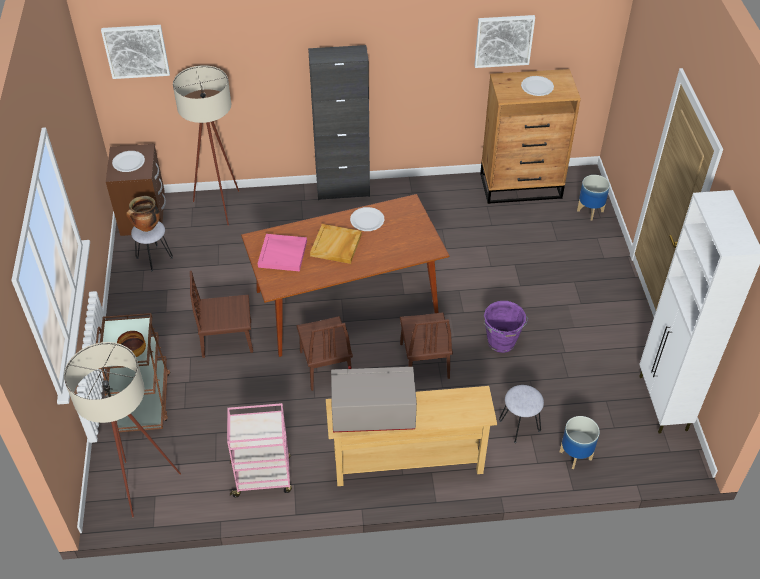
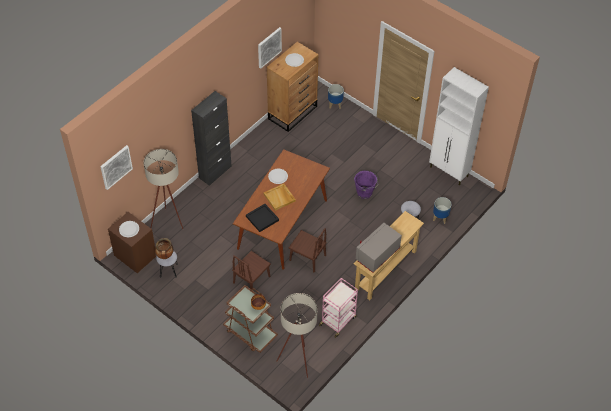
camera: 45 degrees left, 5 degrees up
pink tray [258,234,307,272] -> black tray [246,204,279,232]
brown chair [400,312,453,379] -> none

